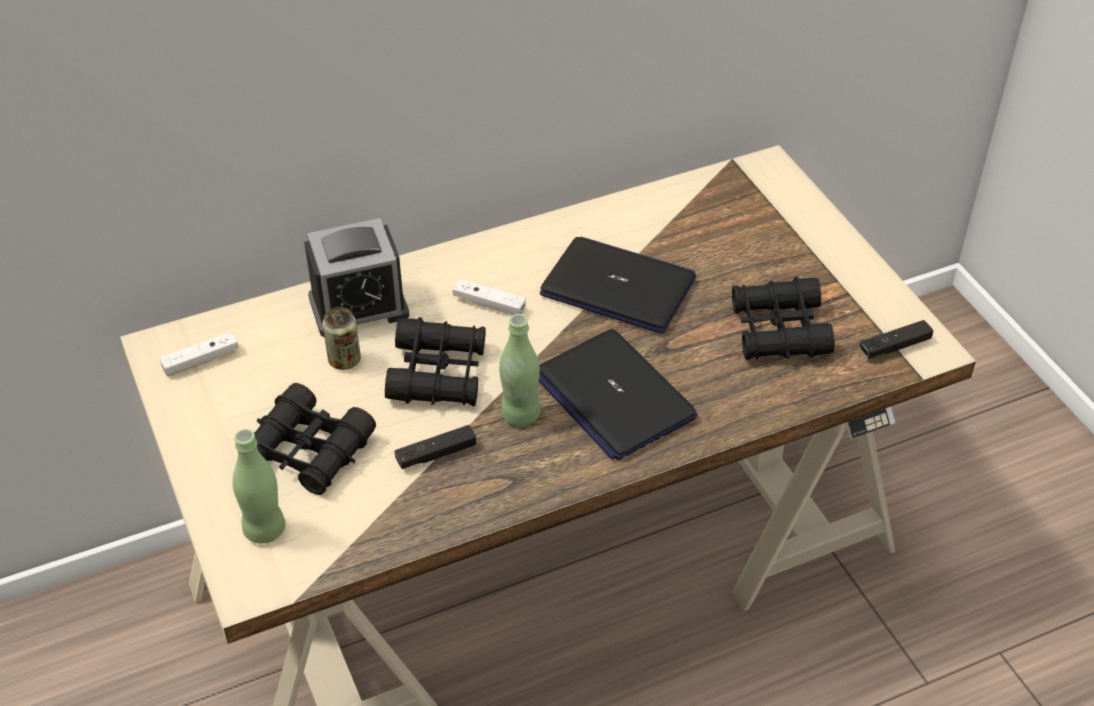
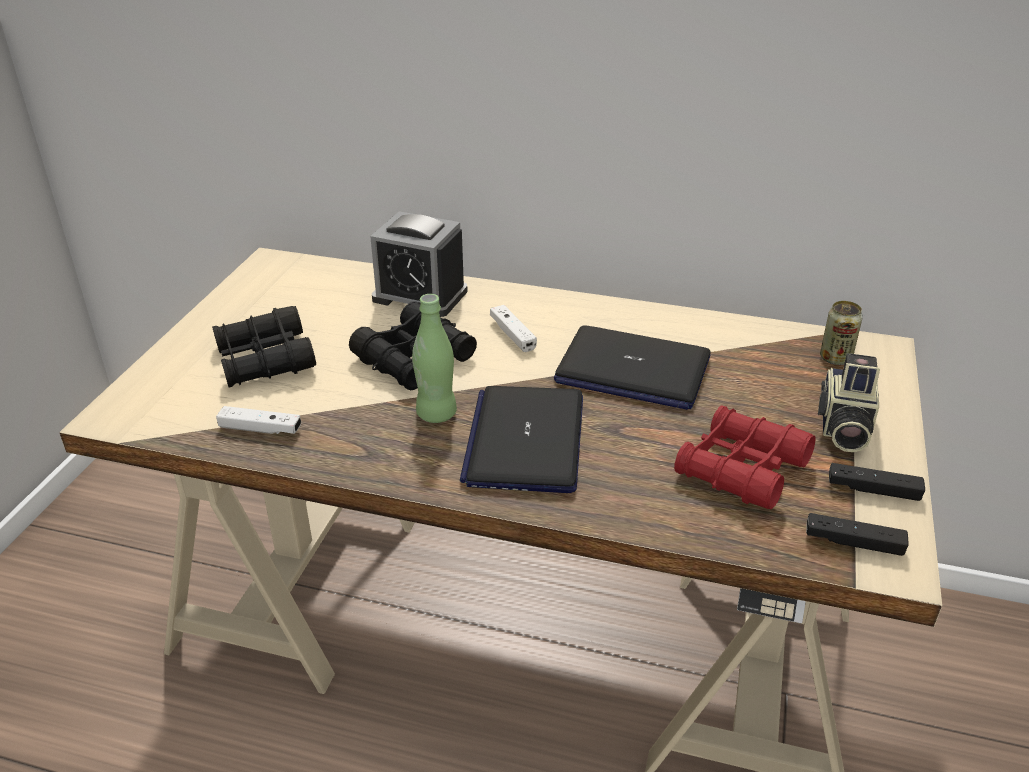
camera: 40 degrees right, 10 degrees down
white game controller [159,332,239,376] -> white game controller moved to [216,406,301,434]
green bottle [232,429,286,544] -> none
can [323,307,361,370] -> can moved to [820,301,863,365]
black game controller [395,425,476,469] -> black game controller moved to [829,463,925,501]
laptop [540,237,696,333] -> laptop turned 135 degrees clockwise [554,325,711,410]
black binoculars [732,277,835,360] -> red binoculars [674,405,815,509]
none -> camera [818,353,880,452]

